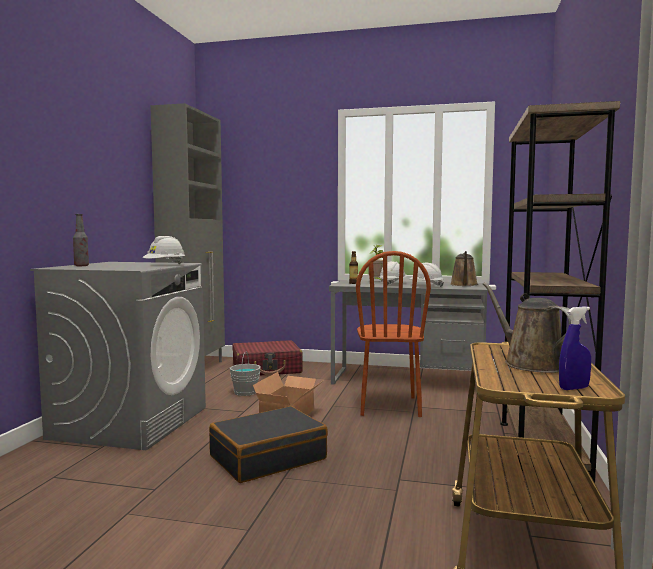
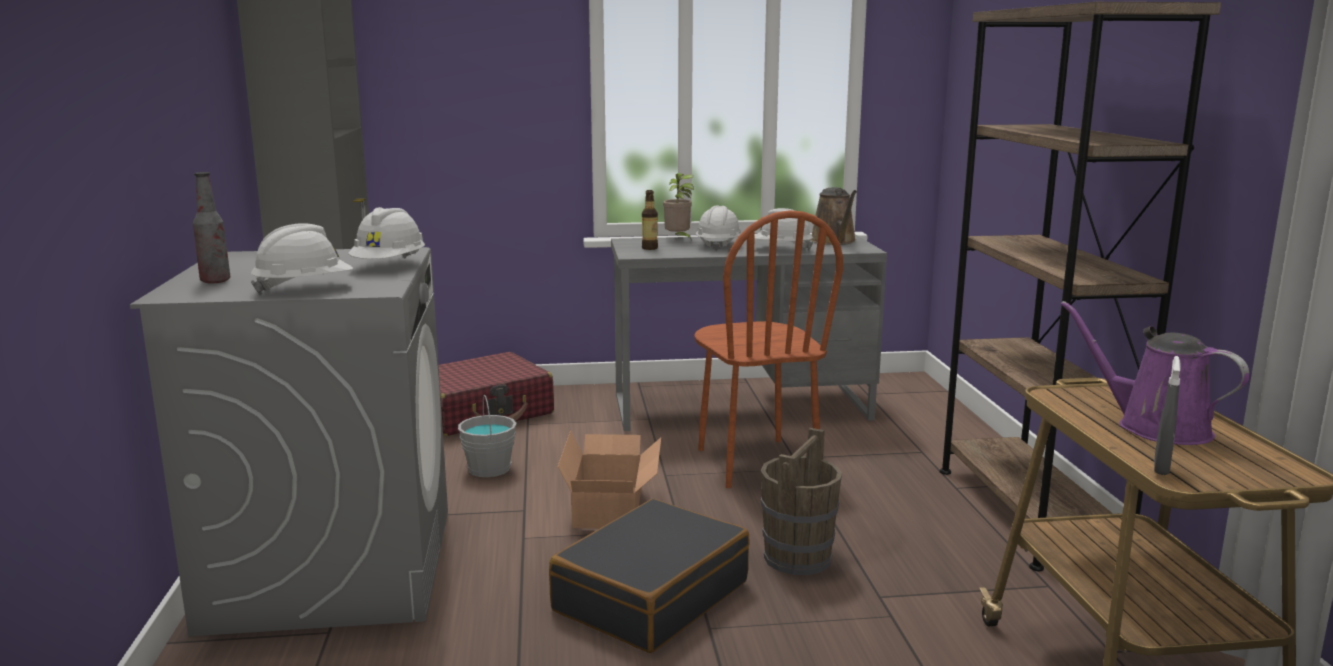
camera: 20 degrees left, 10 degrees up
brown watering can [483,282,571,373] -> purple watering can [1060,301,1250,445]
blue spray bottle [559,306,591,390] -> none
none -> white hard hat [251,223,353,295]
none -> brown bucket [761,428,842,575]
none -> grey spray bottle [1154,356,1181,475]

